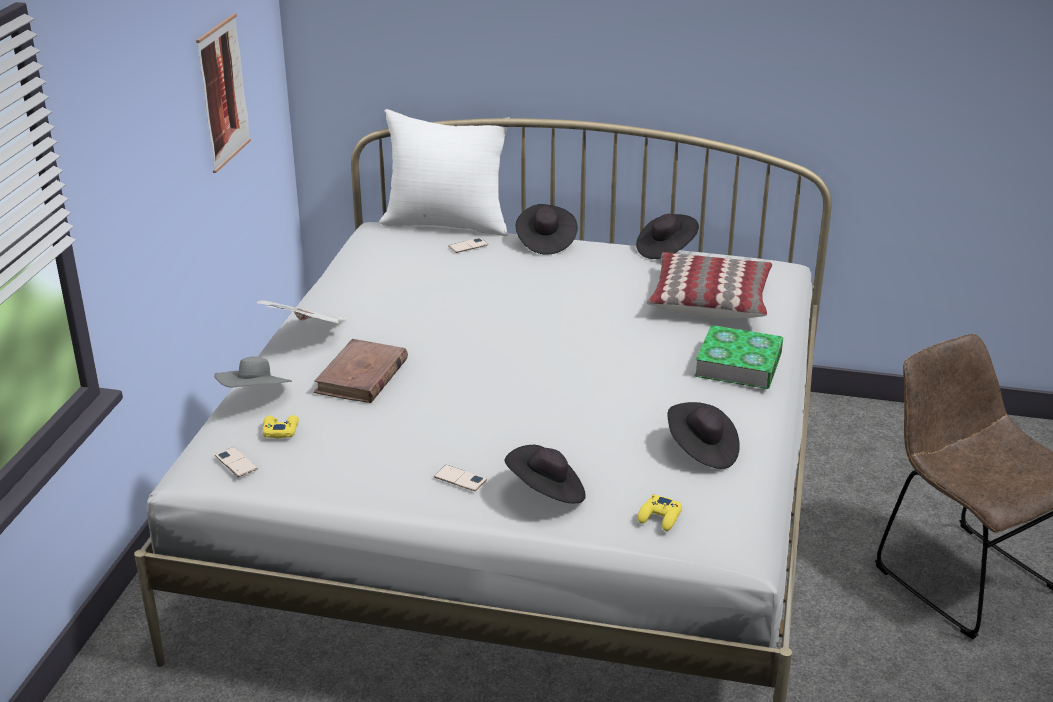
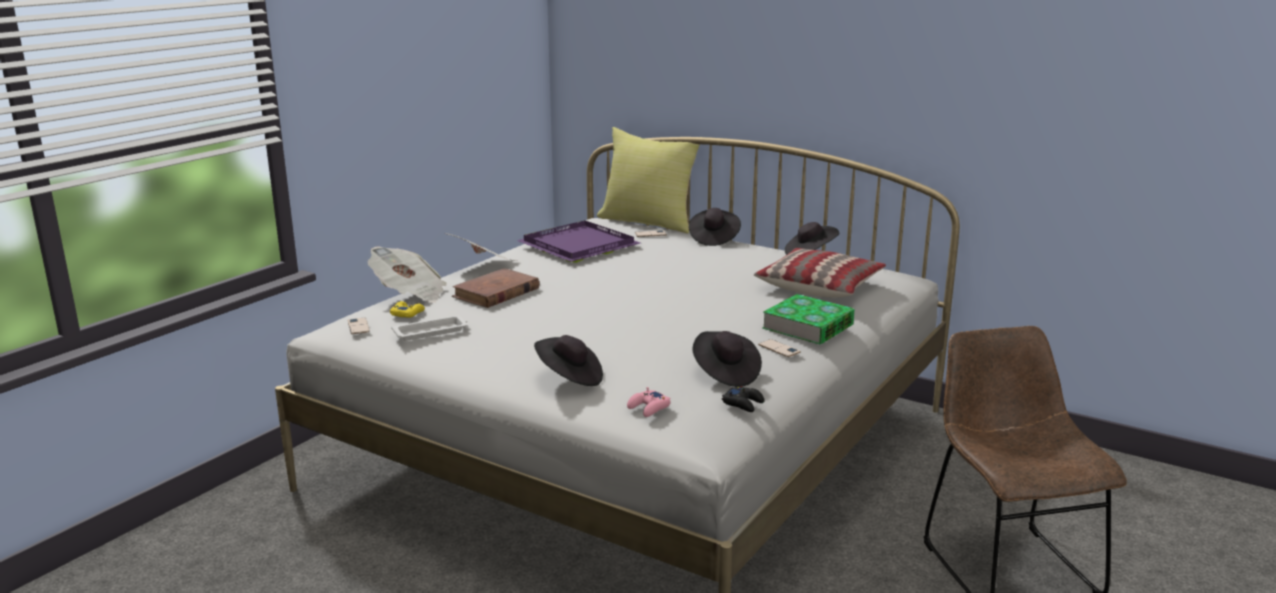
camera: 20 degrees right, 10 degrees down
picture [196,14,251,173] -> none
grey hat [214,356,292,387] -> newspaper [367,247,447,302]
white pillow [379,109,509,236] -> yellow pillow [597,127,700,234]
phone [434,465,487,491] -> phone moved to [758,339,801,357]
yellow game controller [638,494,682,531] -> pink game controller [627,387,671,417]
none -> white tray [391,315,467,341]
none -> purple tray [516,220,640,263]
none -> black game controller [722,386,765,412]

